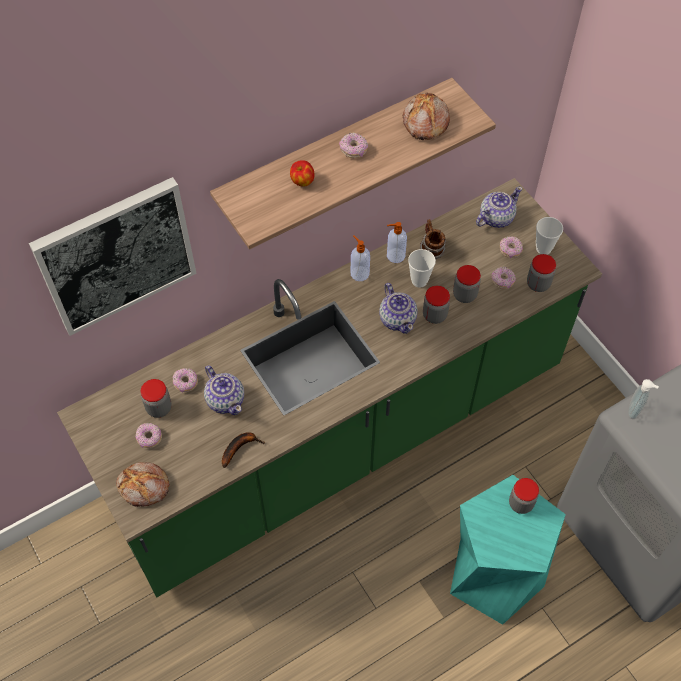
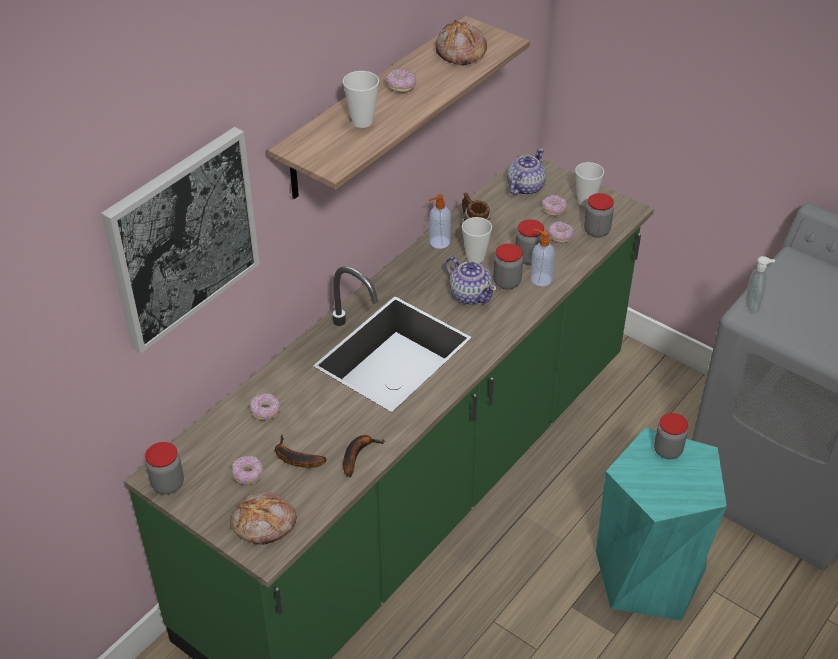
camera: 20 degrees left, 15 degrees down
jar [141,379,172,418] -> jar moved to [145,442,184,494]
teapot [204,365,244,415] -> none
apple [290,160,315,187] -> cup [343,71,379,128]
soap dispenser [351,235,370,281] -> soap dispenser moved to [530,229,555,286]
none -> banana [275,435,327,468]

